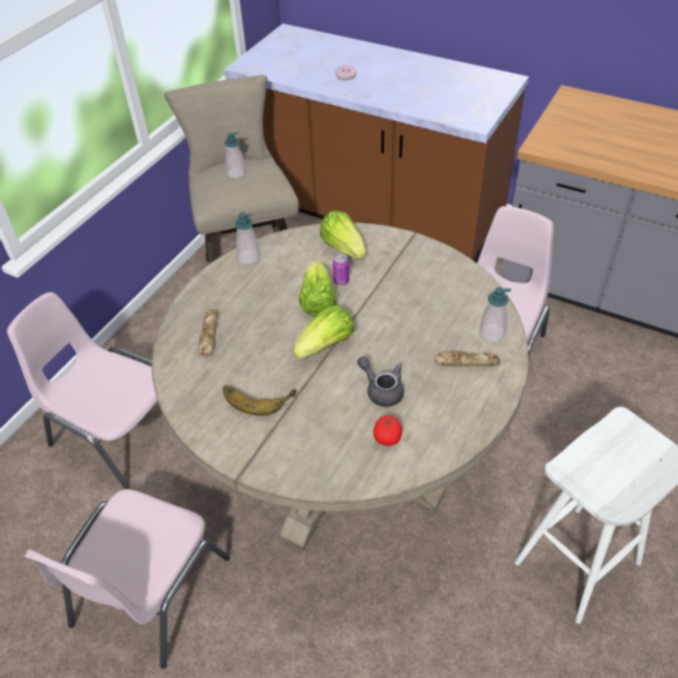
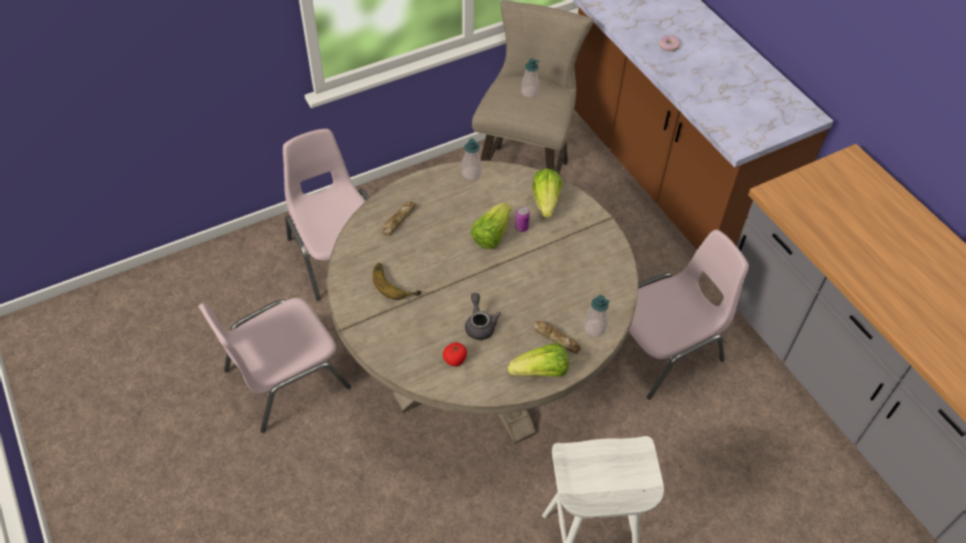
camera: 30 degrees right, 5 degrees up
lettuce [294,305,354,359] -> lettuce moved to [508,343,569,377]

